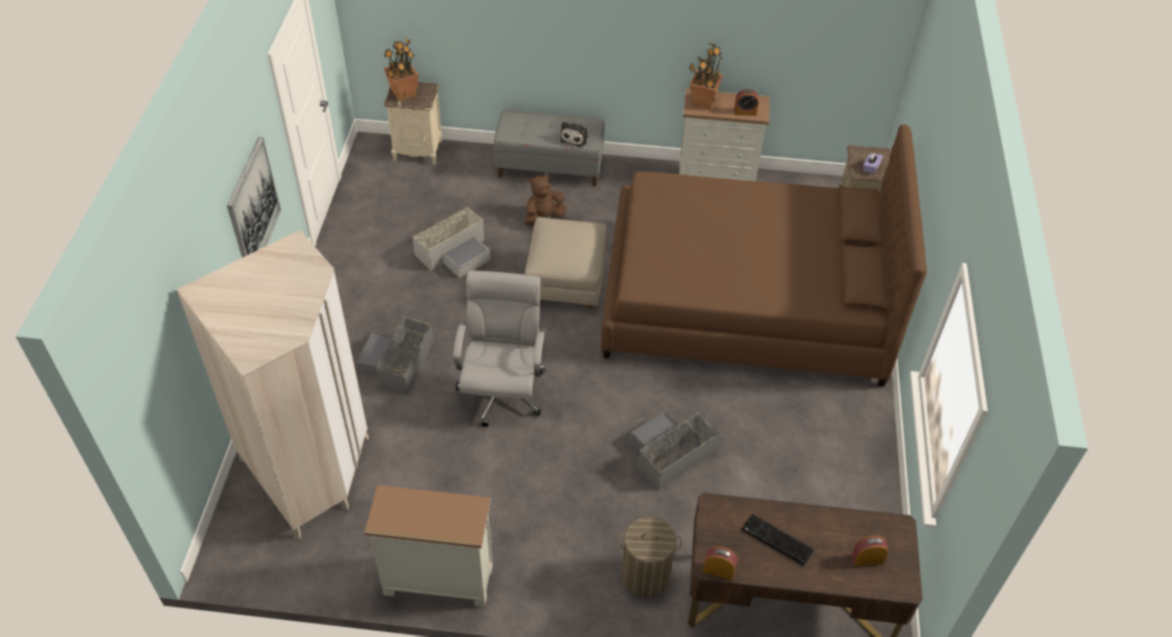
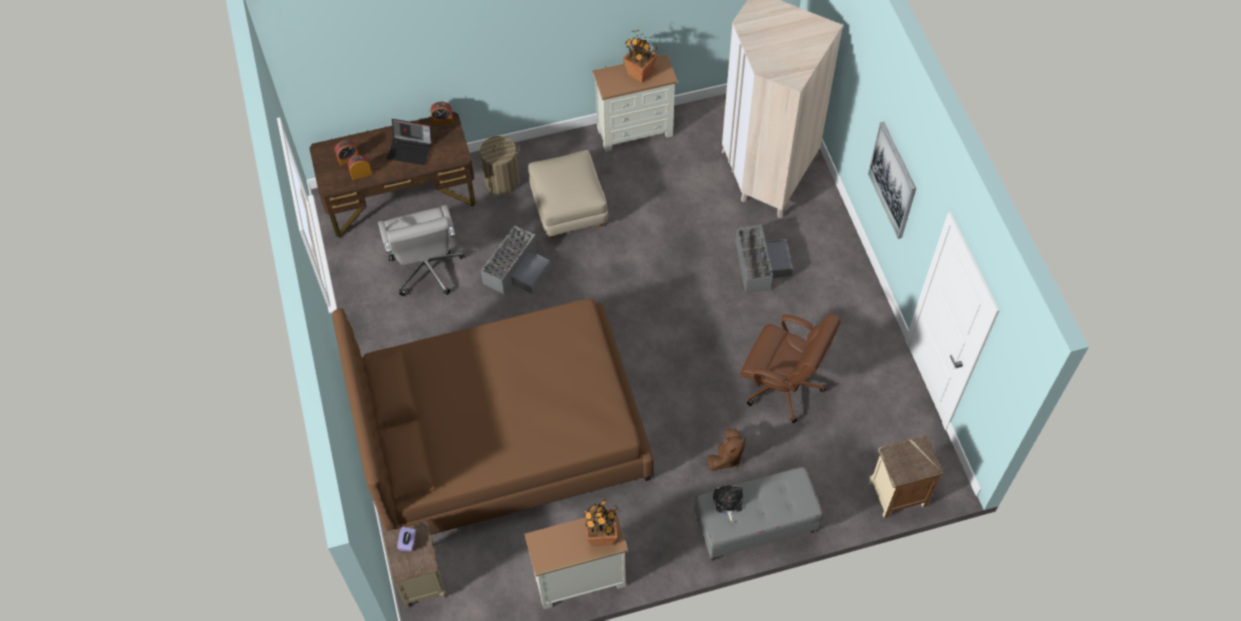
camera: 160 degrees right, 10 degrees up
potted plant [384,37,419,101] -> potted plant moved to [623,30,658,83]
grey storage box [412,206,490,278] -> brown office chair [740,314,841,423]
grey office chair [453,270,546,427] -> grey office chair moved to [378,205,465,296]
beige ottoman [525,217,607,309] -> beige ottoman moved to [528,150,608,238]
alarm clock [734,89,759,116] -> alarm clock moved to [348,155,372,180]
keyboard [742,514,814,566] -> laptop [387,119,432,165]

